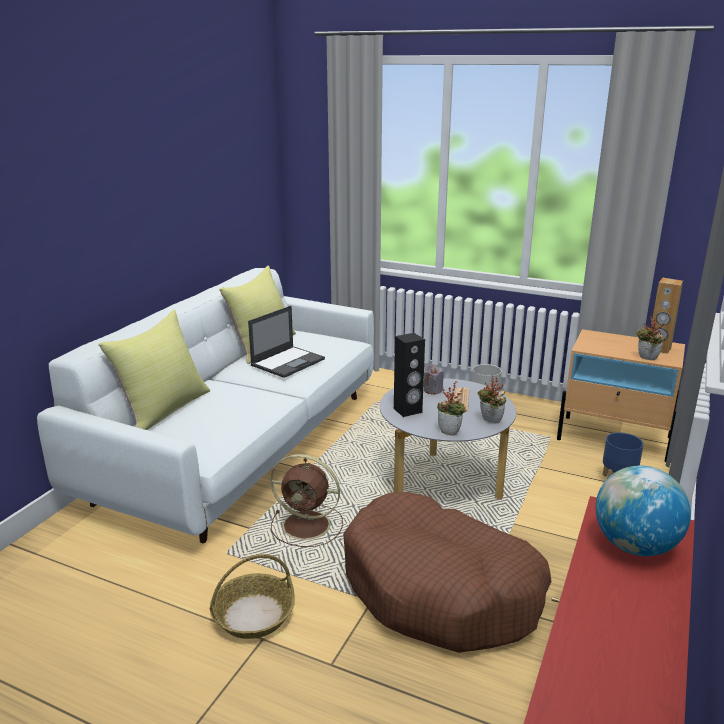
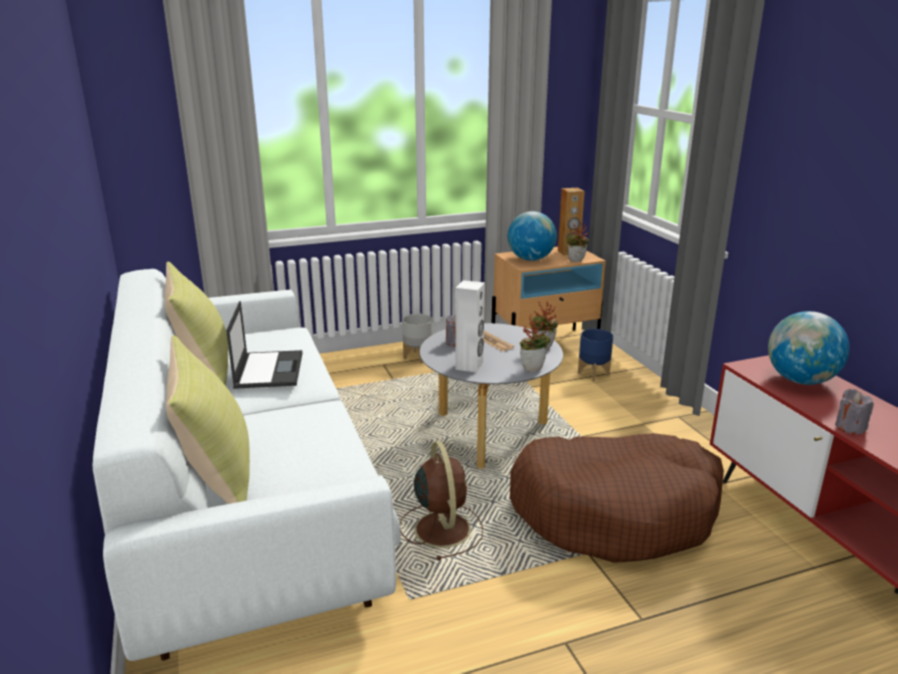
camera: 45 degrees left, 0 degrees up
basket [209,554,295,639] -> none
brown fan [270,454,343,547] -> brown fan turned 75 degrees counterclockwise [400,441,483,560]
black speaker [394,333,425,417] -> white speaker [455,280,485,373]
none -> globe [508,211,557,261]
none -> grey candle [835,389,874,435]

